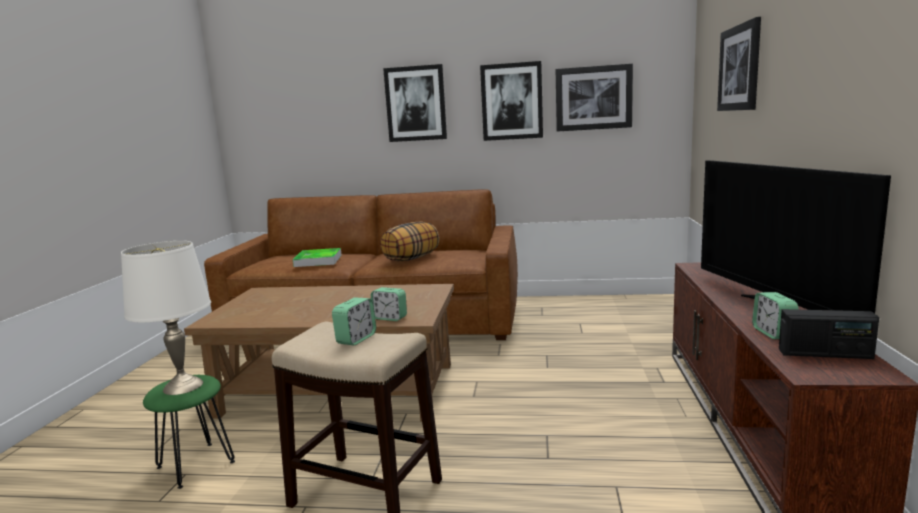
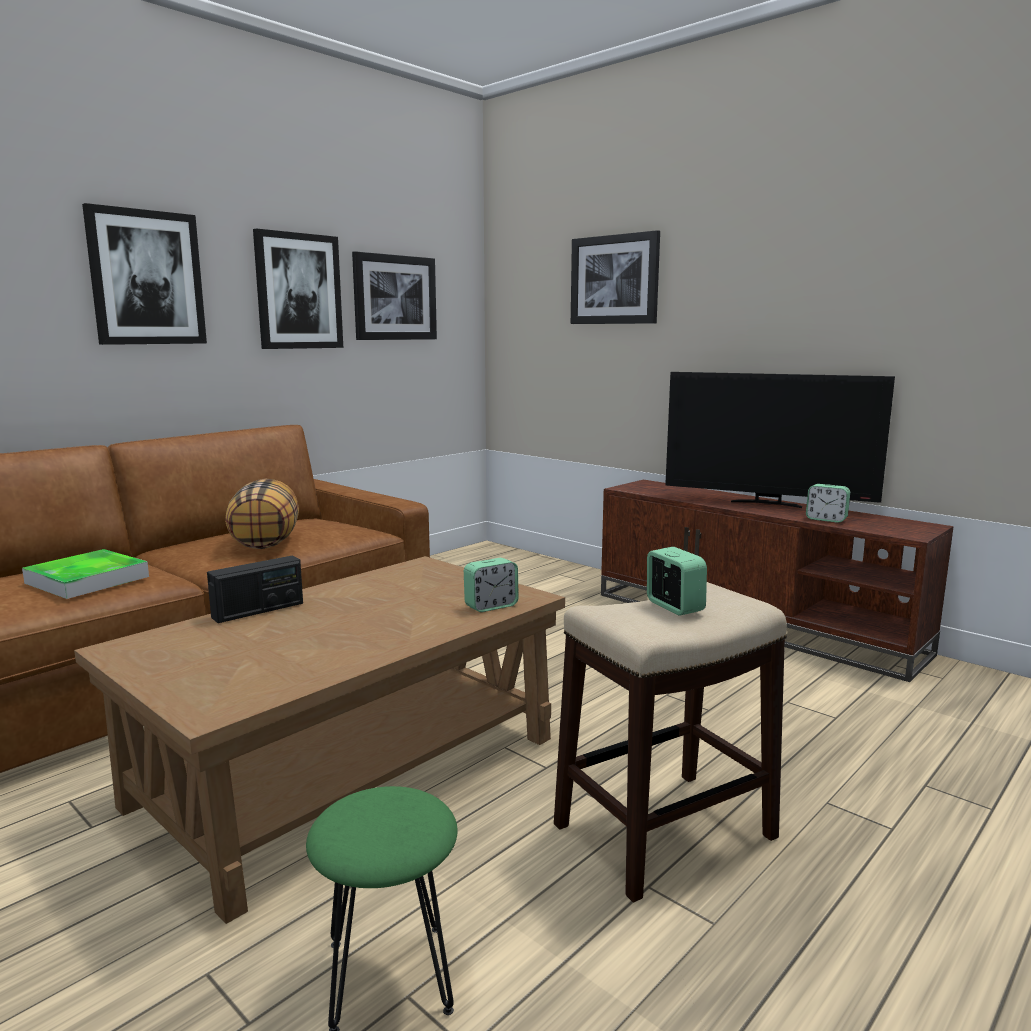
camera: 55 degrees left, 0 degrees up
white table lamp [121,241,211,395] -> none
radio [779,309,879,359] -> radio moved to [207,556,303,623]

